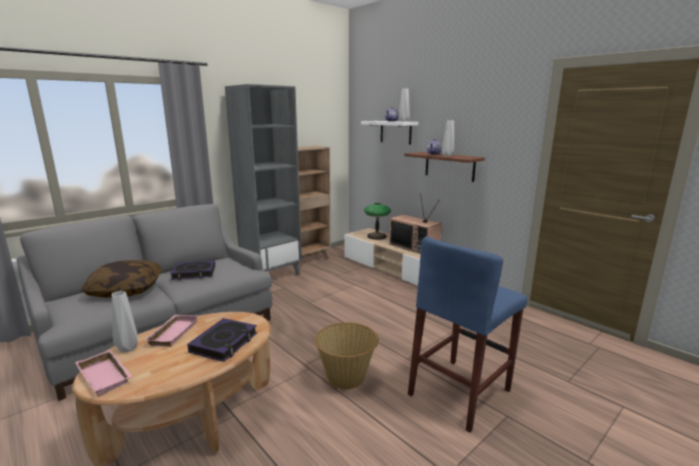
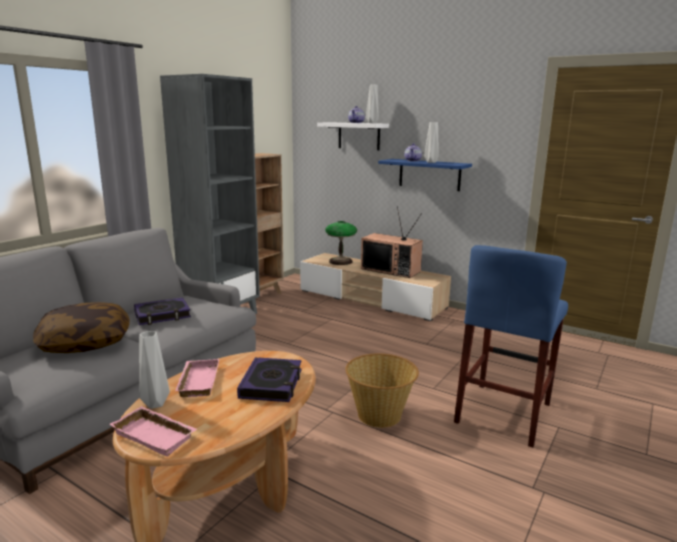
camera: 15 degrees left, 0 degrees up
brown shelf [404,152,485,182] -> blue shelf [378,159,472,191]

